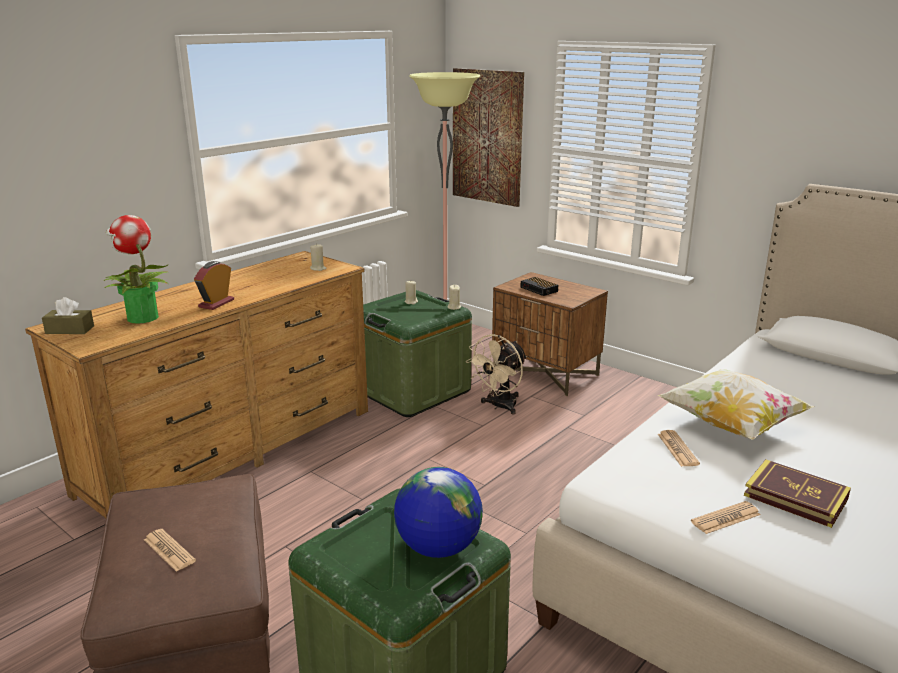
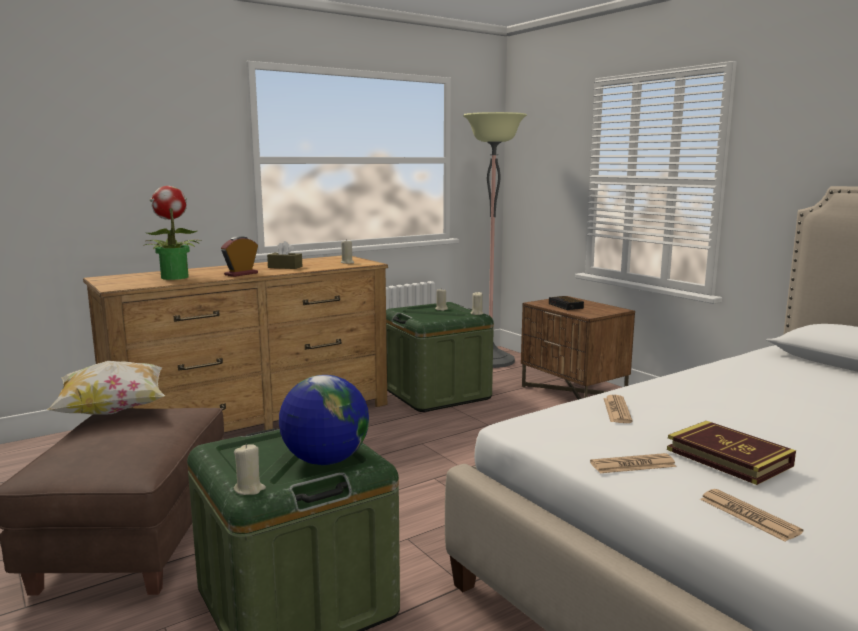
camera: 15 degrees right, 10 degrees down
brown tissue box [42,297,94,334] -> brown tissue box moved to [267,241,302,269]
newspaper [144,529,196,572] -> newspaper moved to [700,489,803,541]
picture [453,68,524,207] -> none
beige fan [466,334,527,415] -> none
pillow [657,369,815,440] -> pillow moved to [47,361,165,414]
none -> beige candle [234,444,266,495]

